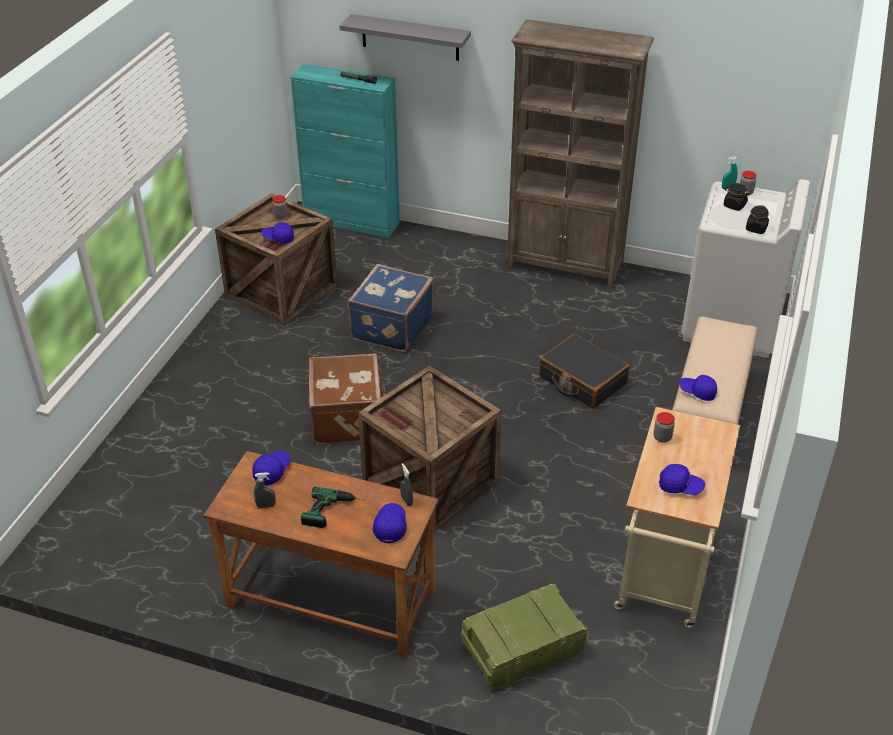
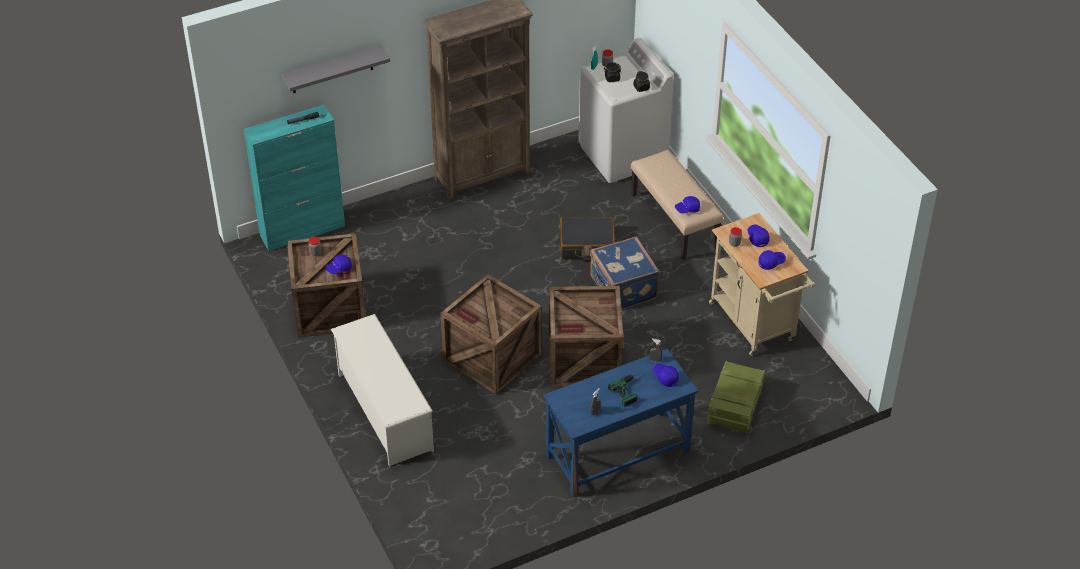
camera: 45 degrees left, 5 degrees up
brown desk [203,451,439,658] -> blue desk [544,349,698,497]
blue cap [252,450,291,486] -> blue cap moved to [748,224,770,247]
brown suitcase [309,353,386,445] -> crate [441,274,542,394]
blue suitcase [347,264,433,352] -> blue suitcase moved to [590,237,659,310]
none -> white shoe rack [331,314,434,466]

